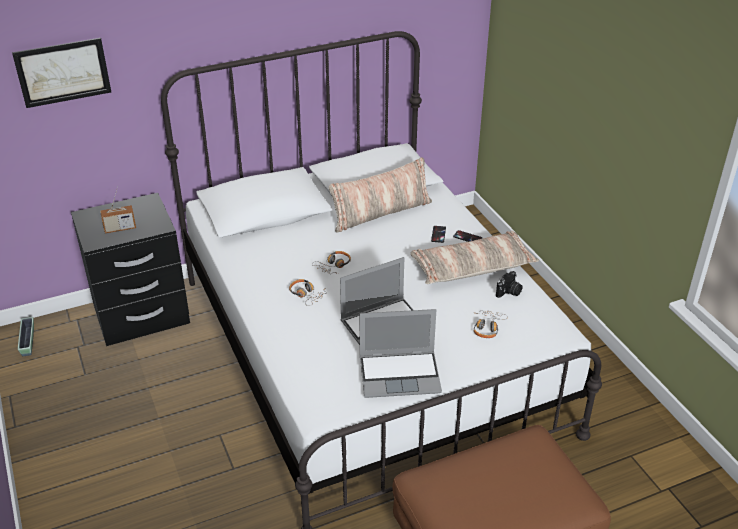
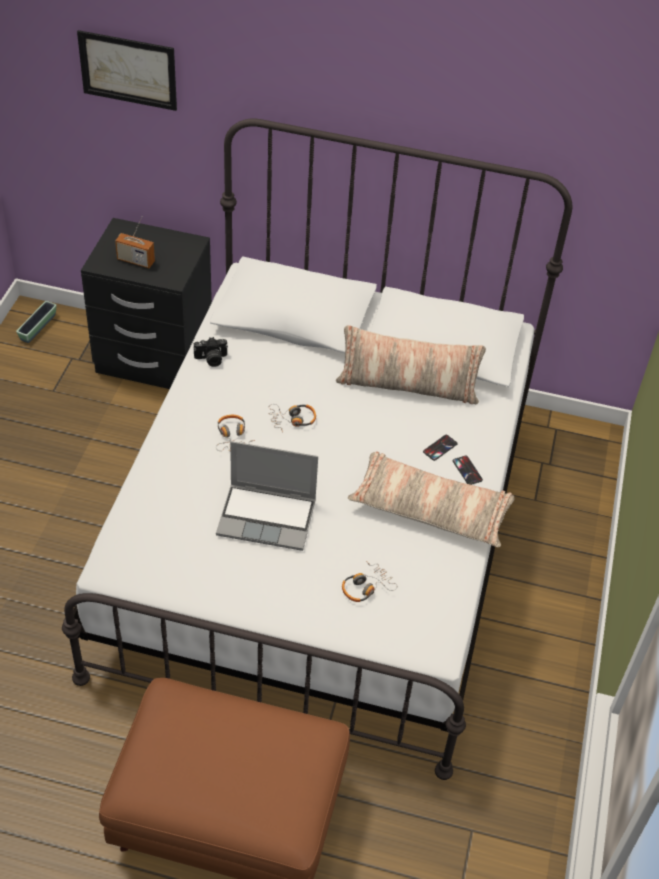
camera: 35 degrees right, 10 degrees up
laptop [359,309,442,398] -> none
camera [496,271,523,298] -> camera moved to [194,337,228,367]

